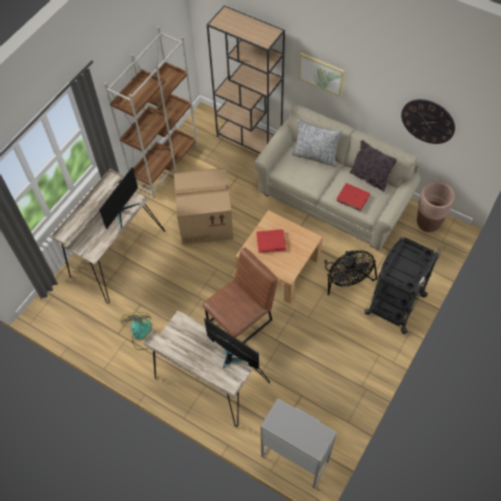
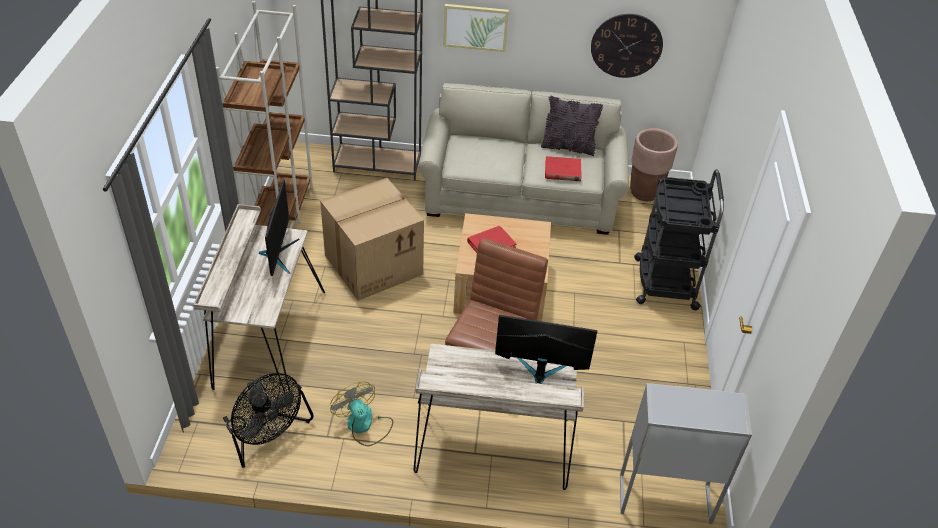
camera: 30 degrees left, 15 degrees down
pillow [292,119,343,167] -> none
black fan [324,250,377,295] -> black fan moved to [223,373,314,468]

